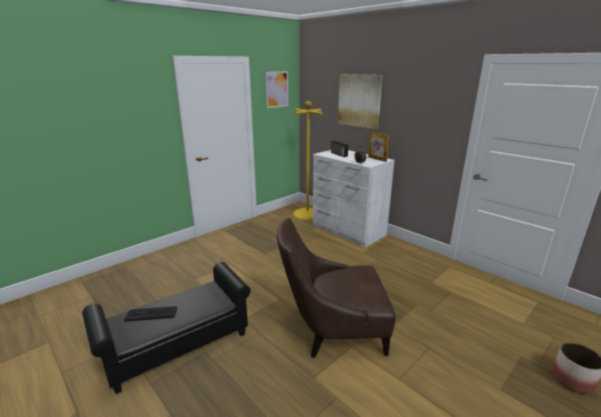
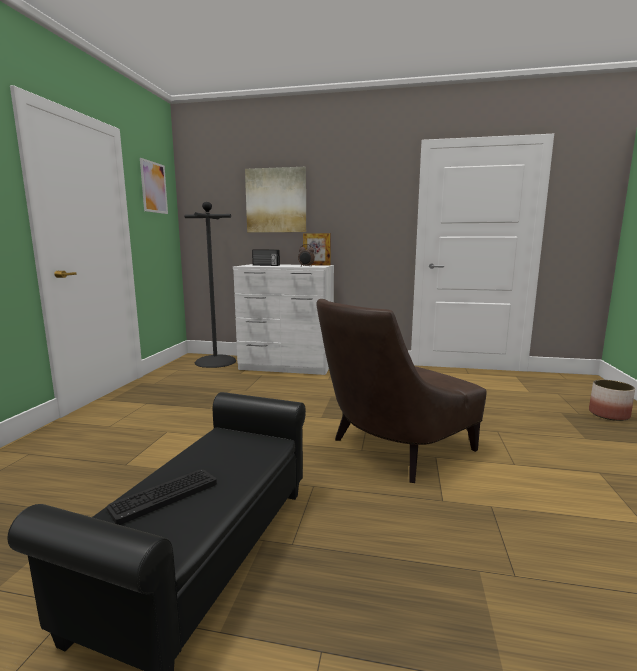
camera: 35 degrees left, 10 degrees down
yellow clothes rack [293,101,322,220] -> black clothes rack [184,202,236,368]

